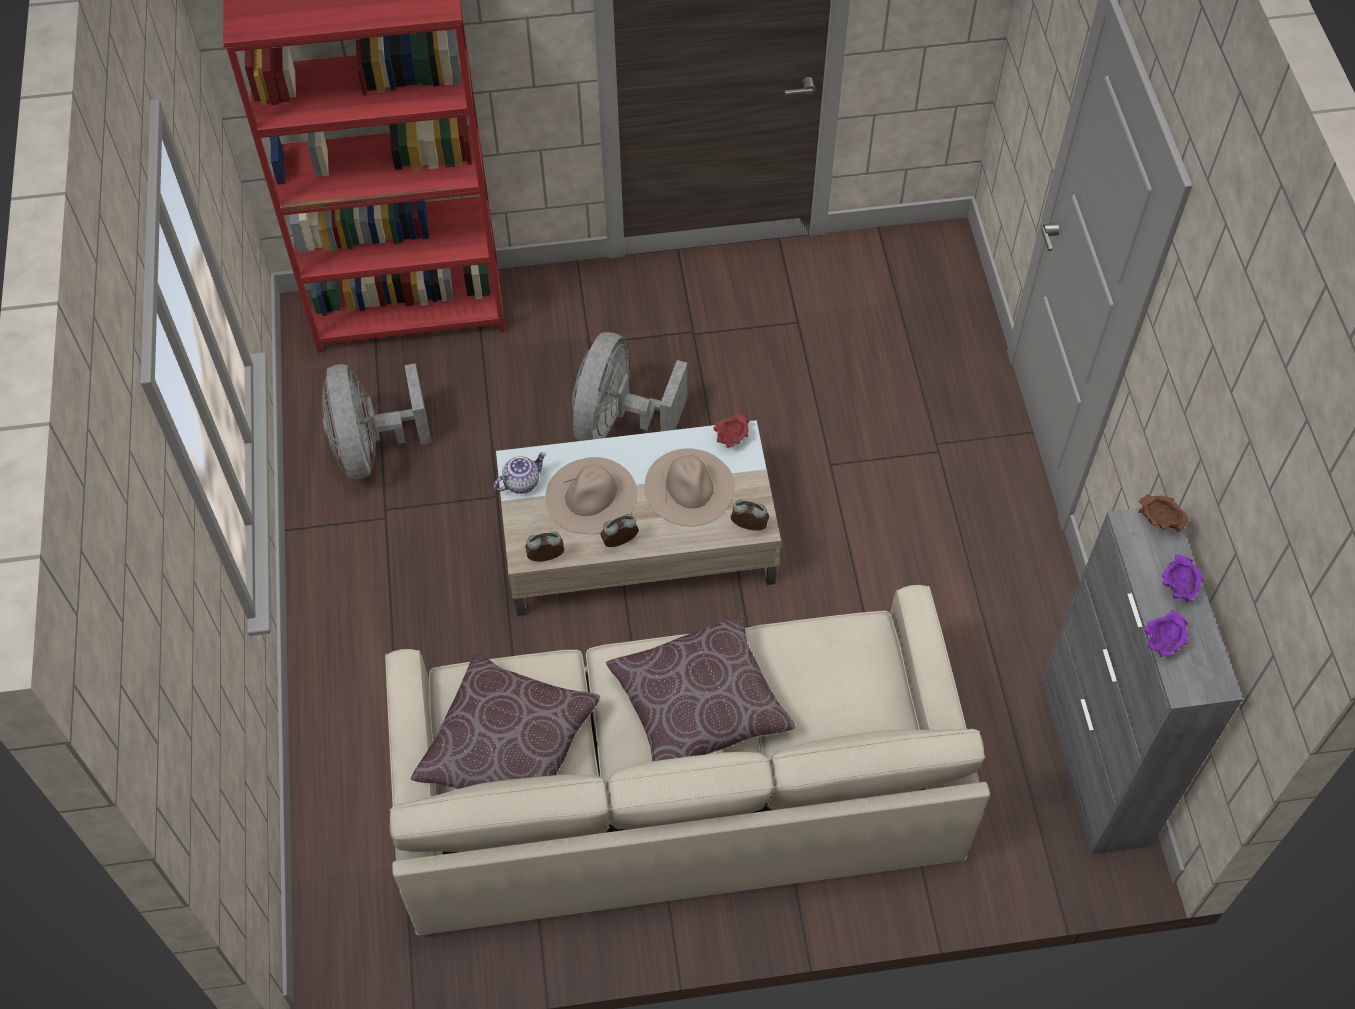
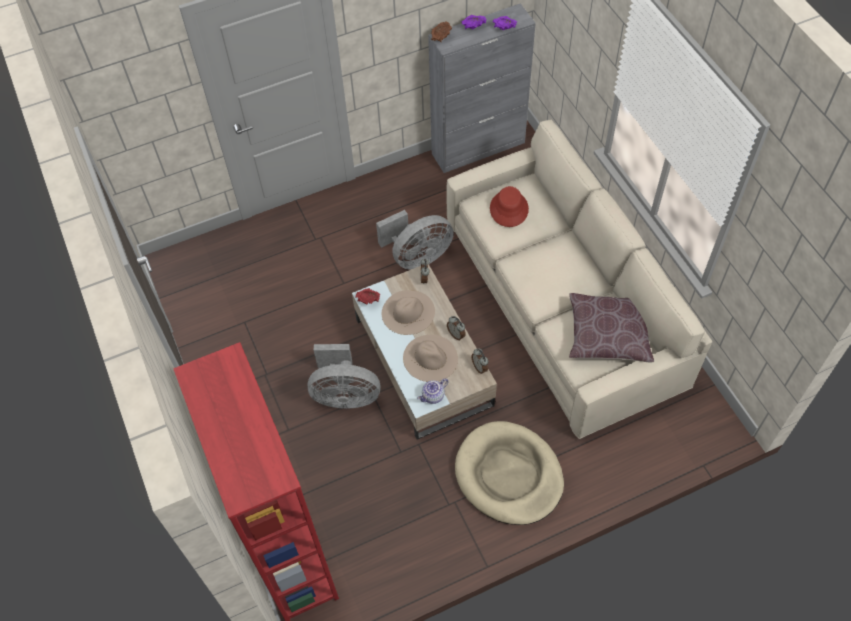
camera: 105 degrees left, 0 degrees up
grey fan [323,363,431,480] -> grey fan moved to [376,210,454,270]
teapot [494,452,546,494] -> teapot turned 75 degrees counterclockwise [417,379,448,404]
brown pillow [606,614,796,761] -> none
none -> beige dog bed [455,421,564,525]
none -> red hat [490,186,529,227]

